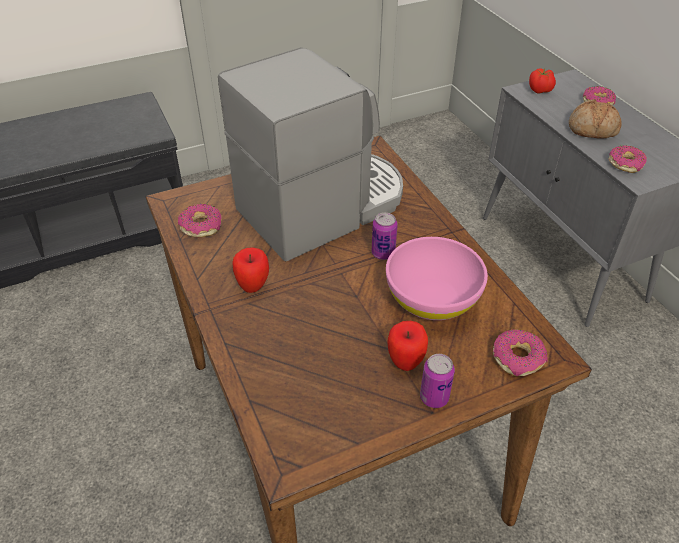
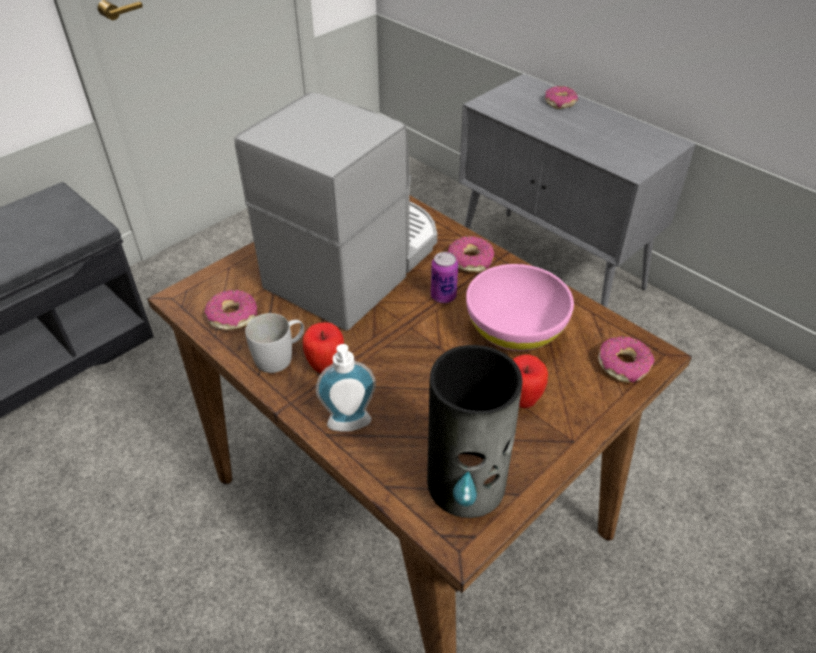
camera: 20 degrees left, 0 degrees up
can [420,354,455,408] -> none
tomato [529,68,556,94] -> none
bread [569,99,622,138] -> none
donut [608,145,647,173] -> donut moved to [448,236,494,272]
none -> white mug [245,313,304,373]
none -> soap dispenser [316,344,376,432]
none -> vase [427,345,522,518]

